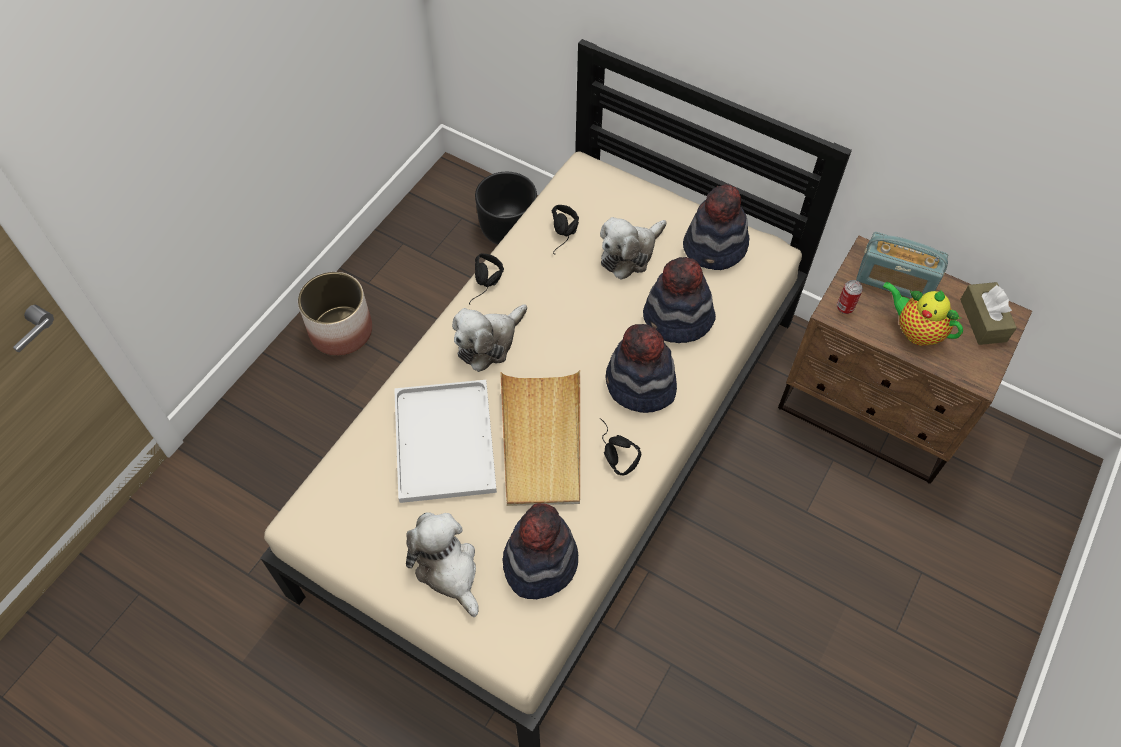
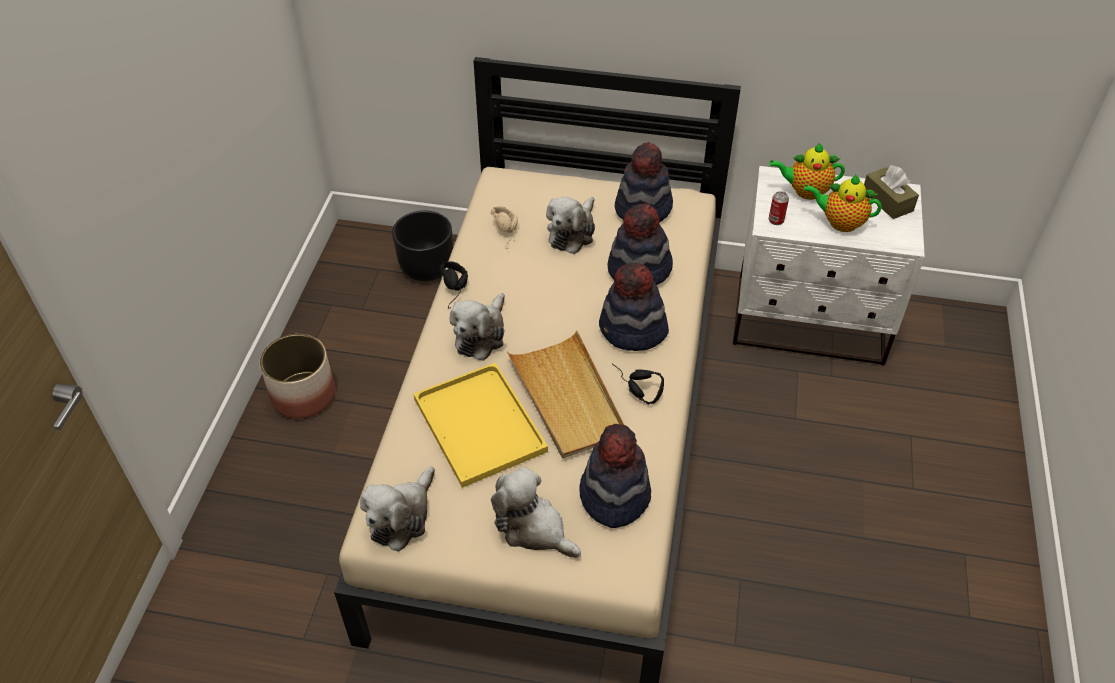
camera: 20 degrees left, 10 degrees down
white tray [394,380,497,503] -> yellow tray [414,362,548,488]
black headphones [552,205,579,255] -> beige headphones [490,206,518,249]
brown nightstand [778,236,1032,484] -> white nightstand [733,166,925,366]
radio [856,232,948,298] -> teapot [769,142,845,200]
none -> plush toy [360,466,435,552]

